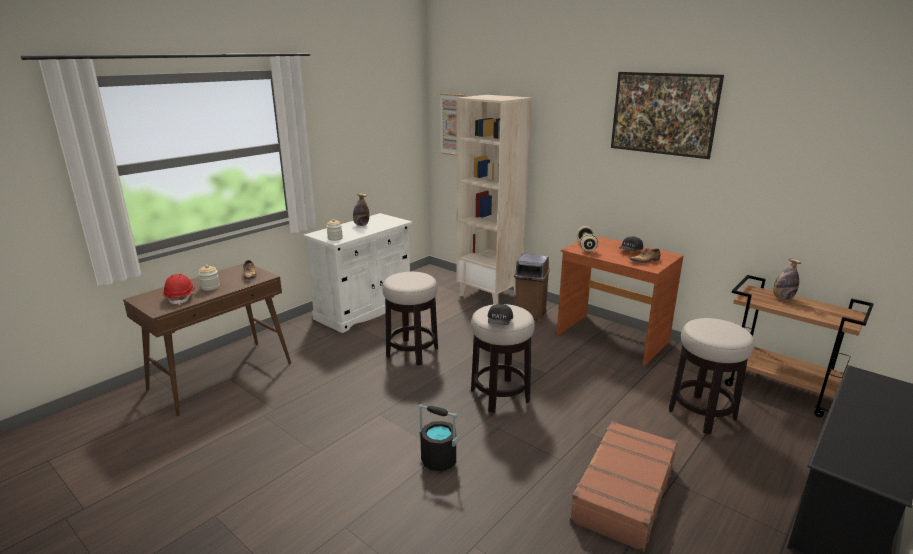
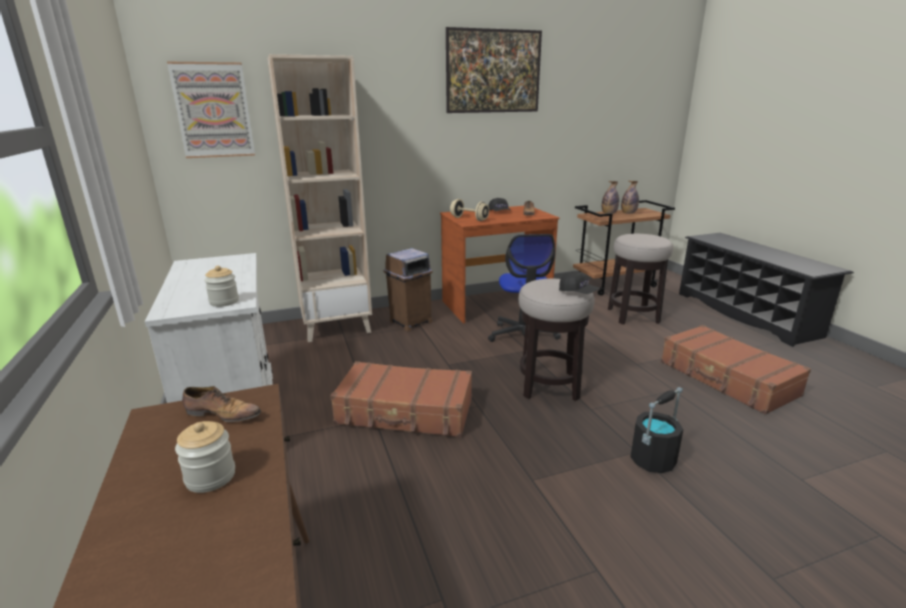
camera: 60 degrees left, 0 degrees up
red hard hat [163,274,195,305] -> none
bottle [353,193,369,226] -> bottle moved to [621,181,639,214]
stool [382,272,438,365] -> brown suitcase [330,361,472,437]
none -> office chair [488,234,561,342]

